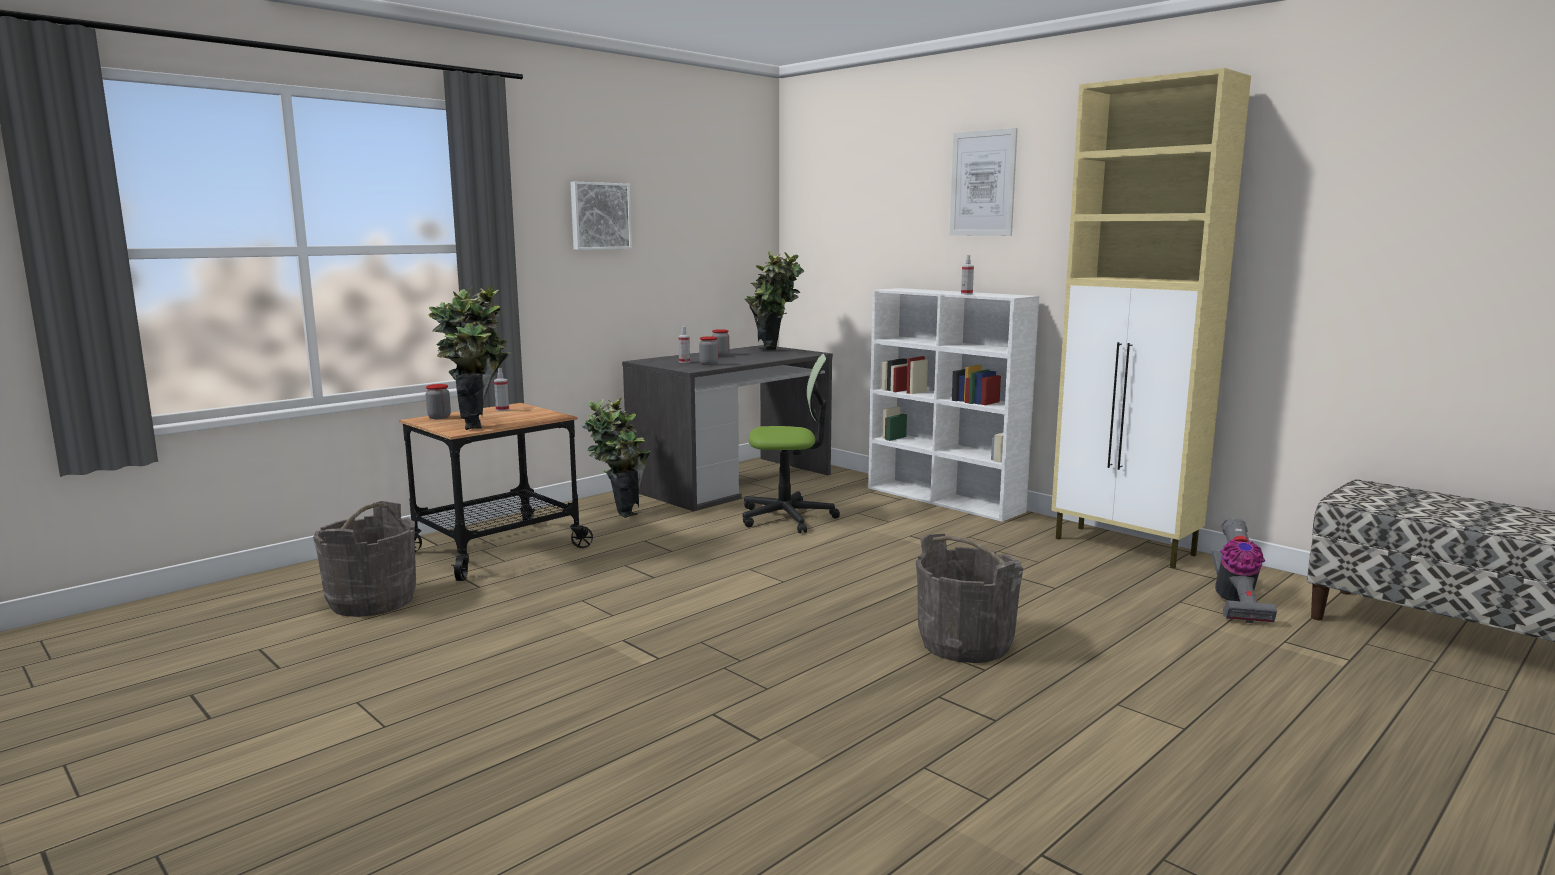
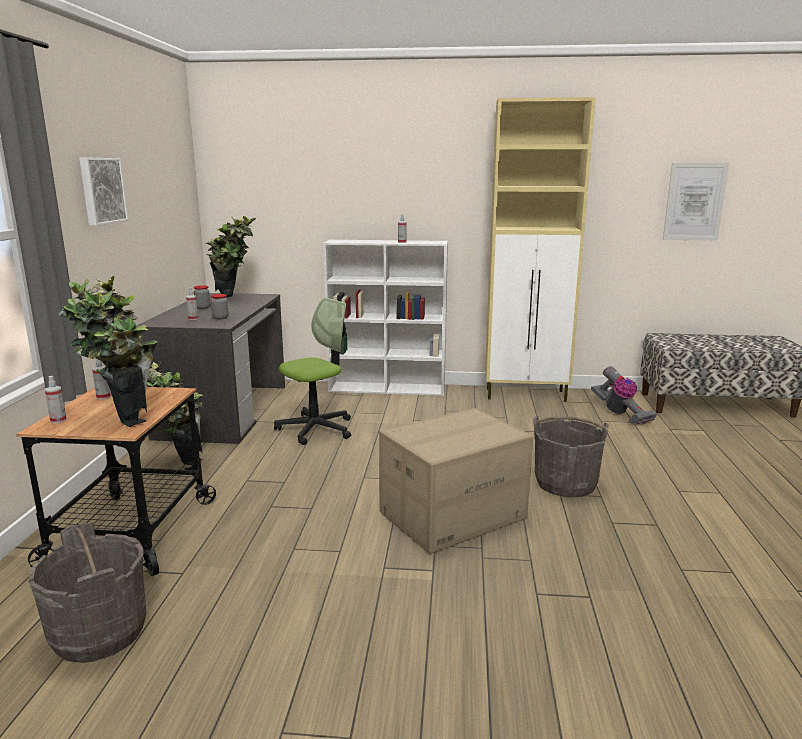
camera: 40 degrees left, 5 degrees up
jar [426,384,451,419] -> spray bottle [45,376,67,423]
picture [950,128,1018,236] -> picture moved to [663,163,729,240]
none -> cardboard box [379,408,533,554]

